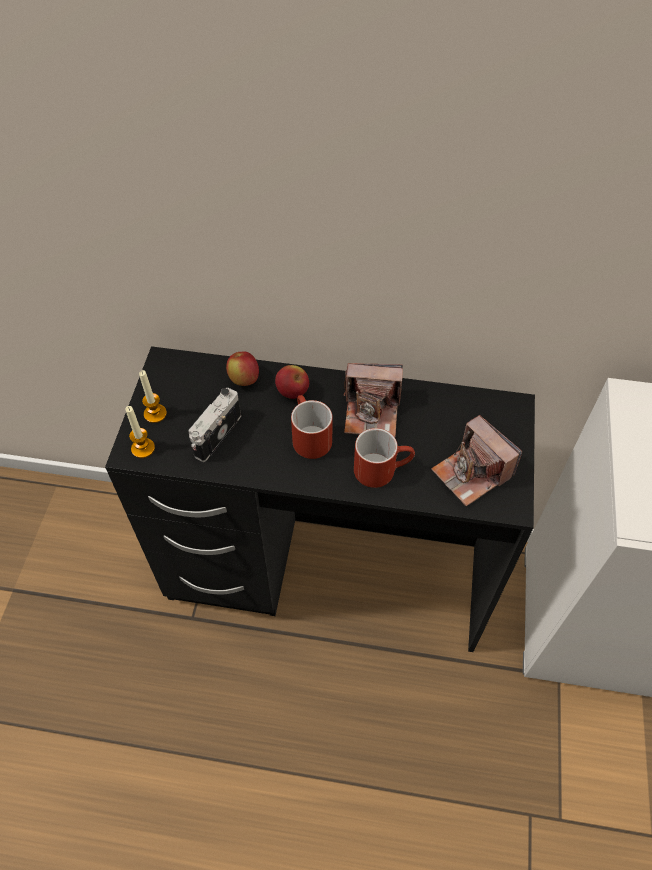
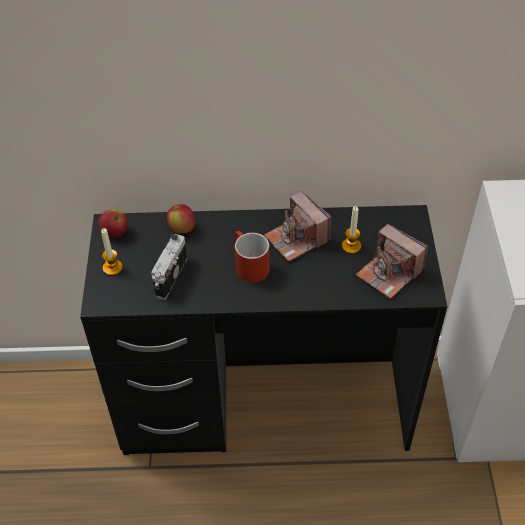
camera: 10 degrees left, 5 degrees down
candle [125,406,155,458] -> candle moved to [342,206,361,254]
apple [275,365,309,399] -> apple moved to [99,209,128,238]
camera [344,363,403,437] -> camera turned 60 degrees clockwise [264,191,331,262]
red mug [354,428,415,488] -> none

